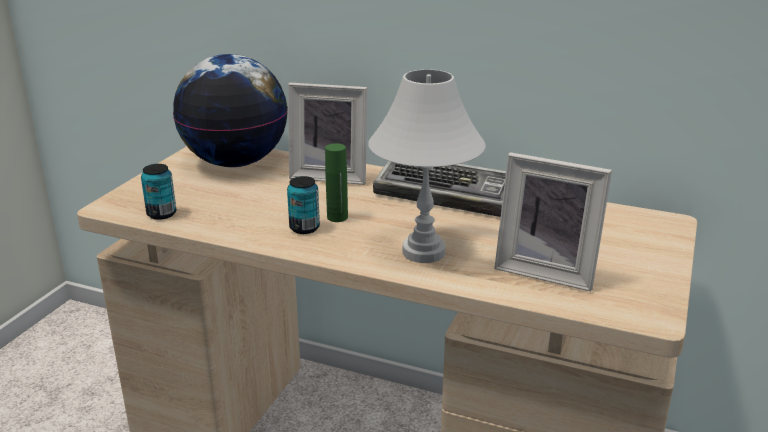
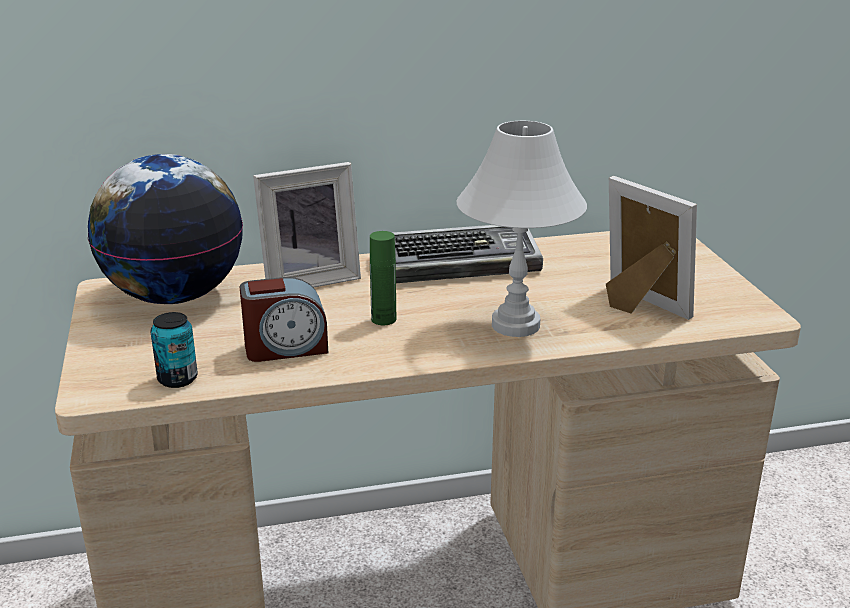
camera: 35 degrees left, 0 degrees up
can [287,176,320,234] -> none
picture frame [494,152,612,291] -> picture frame turned 120 degrees counterclockwise [606,176,697,320]
none -> alarm clock [240,277,328,362]

